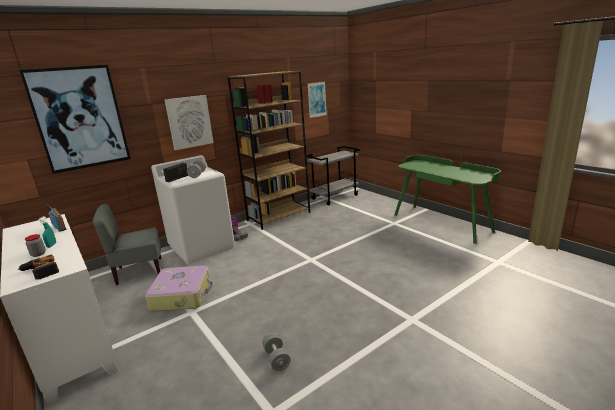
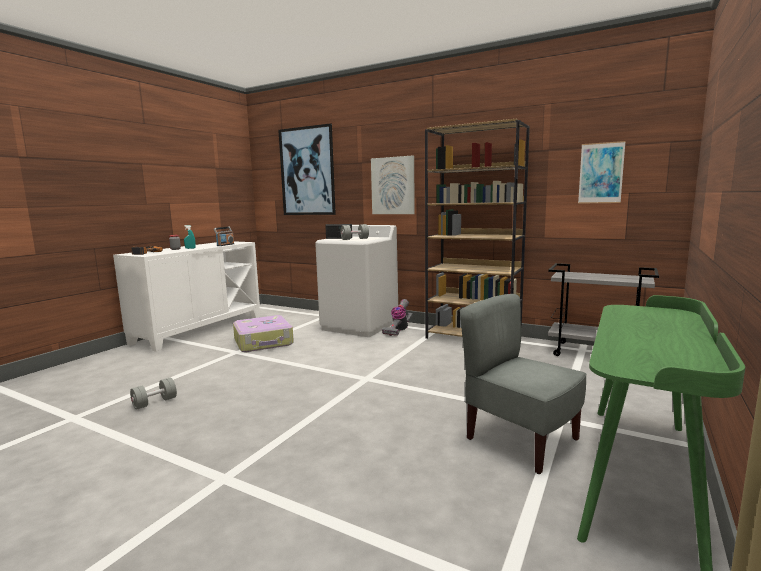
camera: 65 degrees right, 10 degrees down
grey chair [93,204,161,285] -> grey chair moved to [460,294,586,474]

